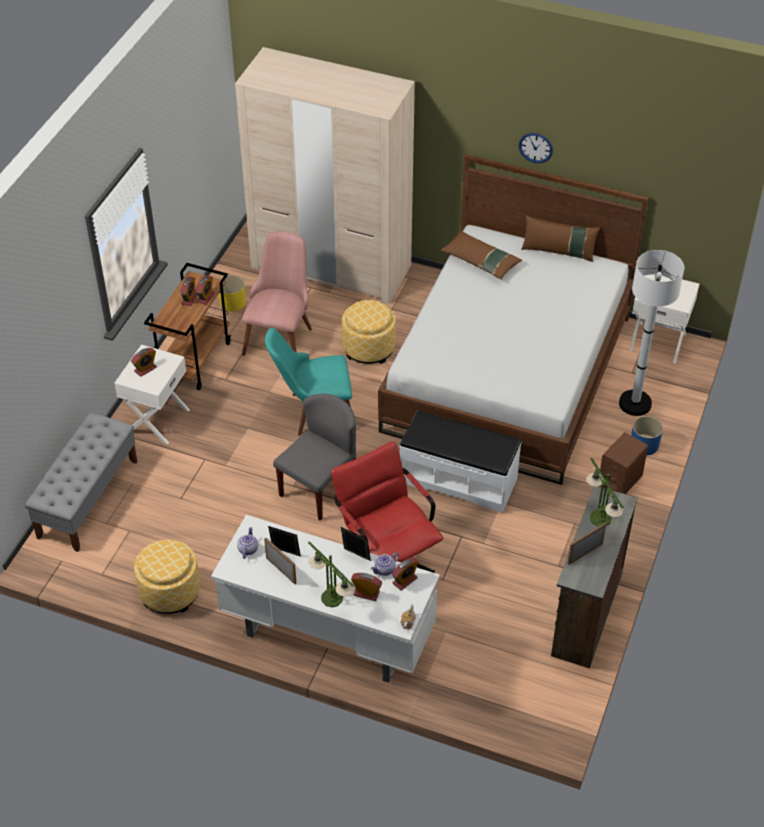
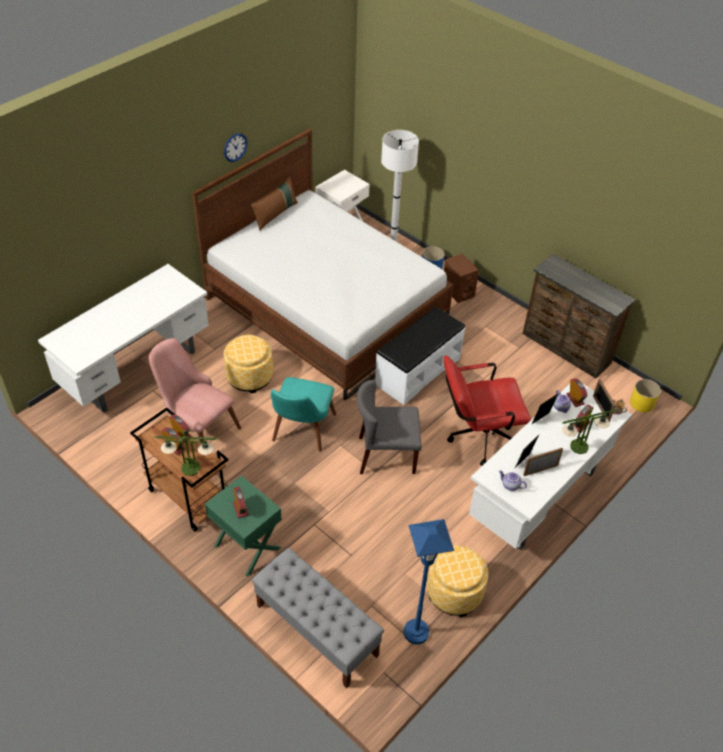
camera: 70 degrees left, 0 degrees up
white nightstand [114,345,190,444] -> green nightstand [205,475,282,577]
yellow planter [218,275,246,311] -> yellow planter moved to [630,379,661,412]
beige wardrobe [235,47,415,304] -> white desk [38,264,209,413]
grey chair [273,394,356,521] -> grey chair turned 60 degrees counterclockwise [357,380,421,474]
brown pillow [440,231,522,280] -> none
picture frame [568,523,606,565] -> picture frame moved to [593,379,616,422]
table lamp [586,458,623,527] -> table lamp moved to [155,430,217,476]
none -> blue floor lamp [404,519,454,644]

